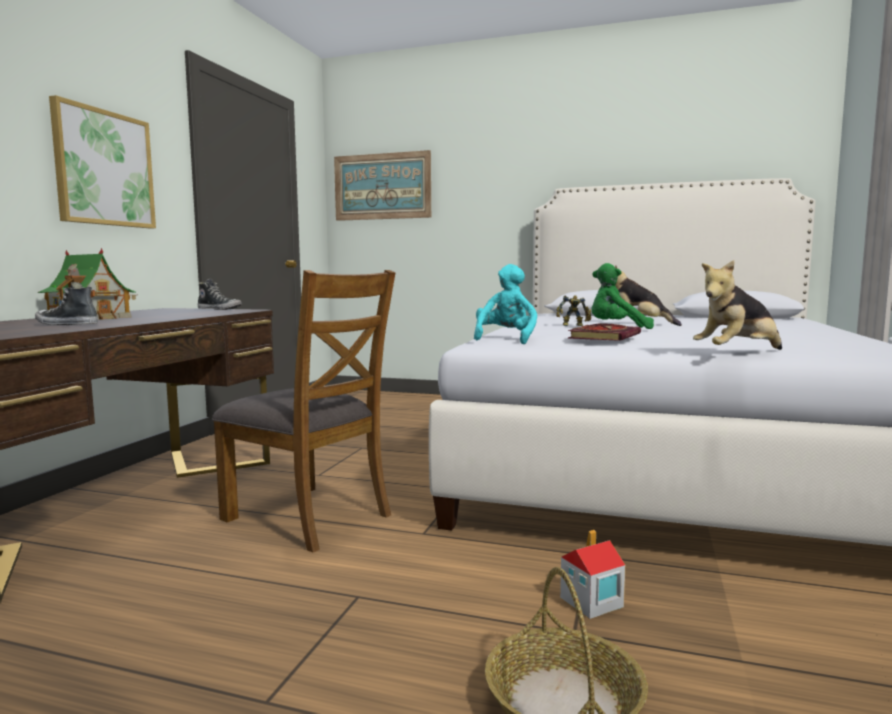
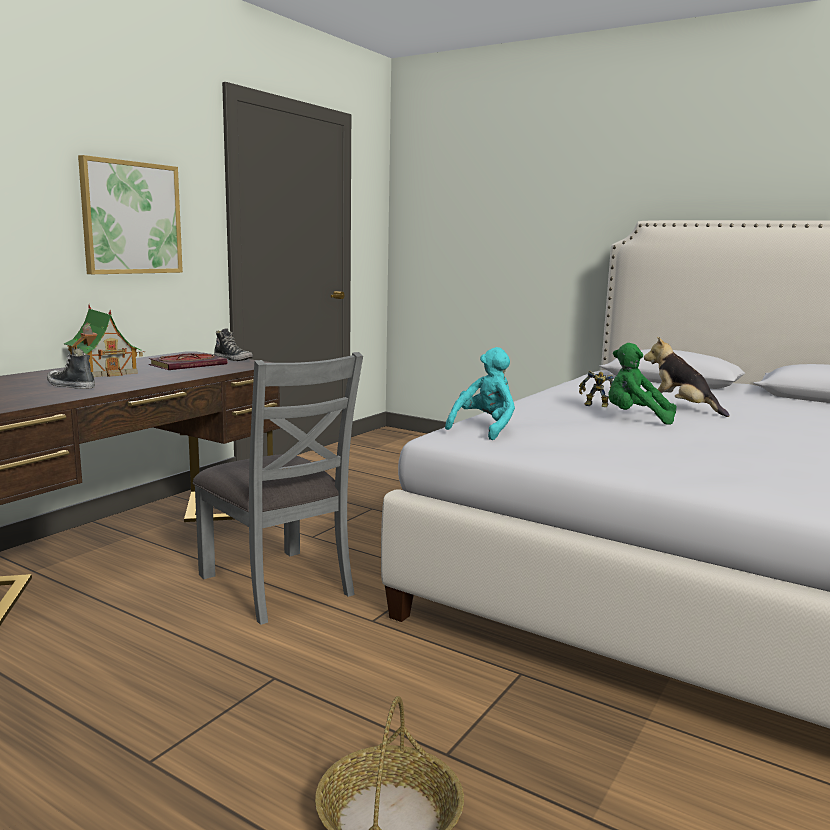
camera: 15 degrees right, 5 degrees up
brown chair [212,270,395,553] -> grey chair [193,352,363,625]
picture [334,150,431,221] -> none
toy house [560,530,625,619] -> none
book [568,323,641,341] -> book moved to [148,353,227,370]
plush toy [693,260,782,350] -> none

